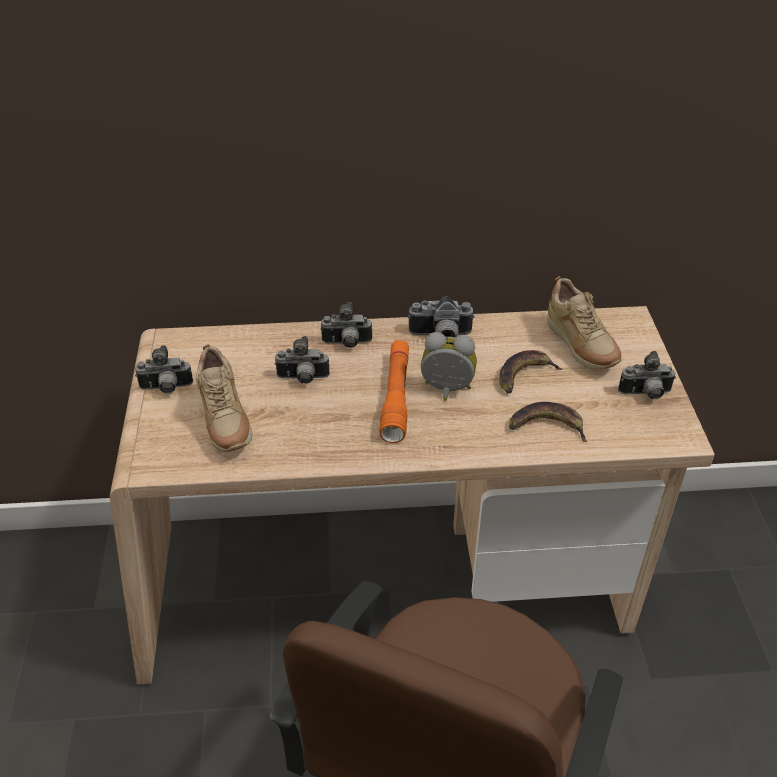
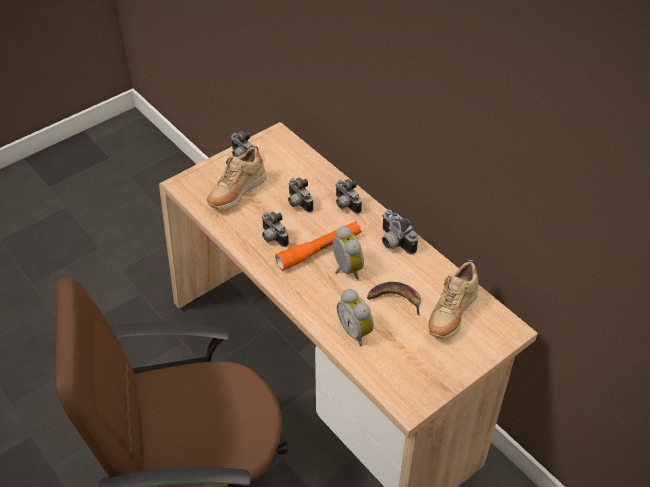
camera: 55 degrees right, 5 degrees up
banana [509,402,587,442] -> alarm clock [337,289,374,346]
camera [618,351,676,399] -> camera moved to [262,212,289,247]

